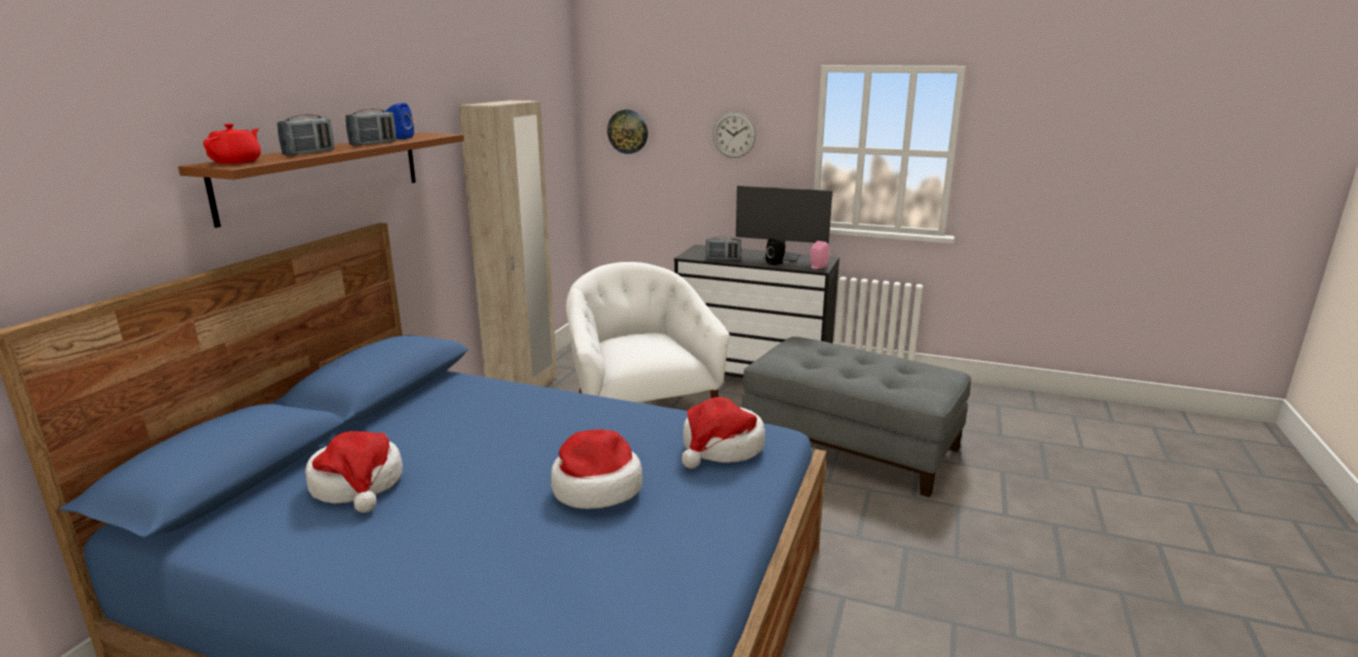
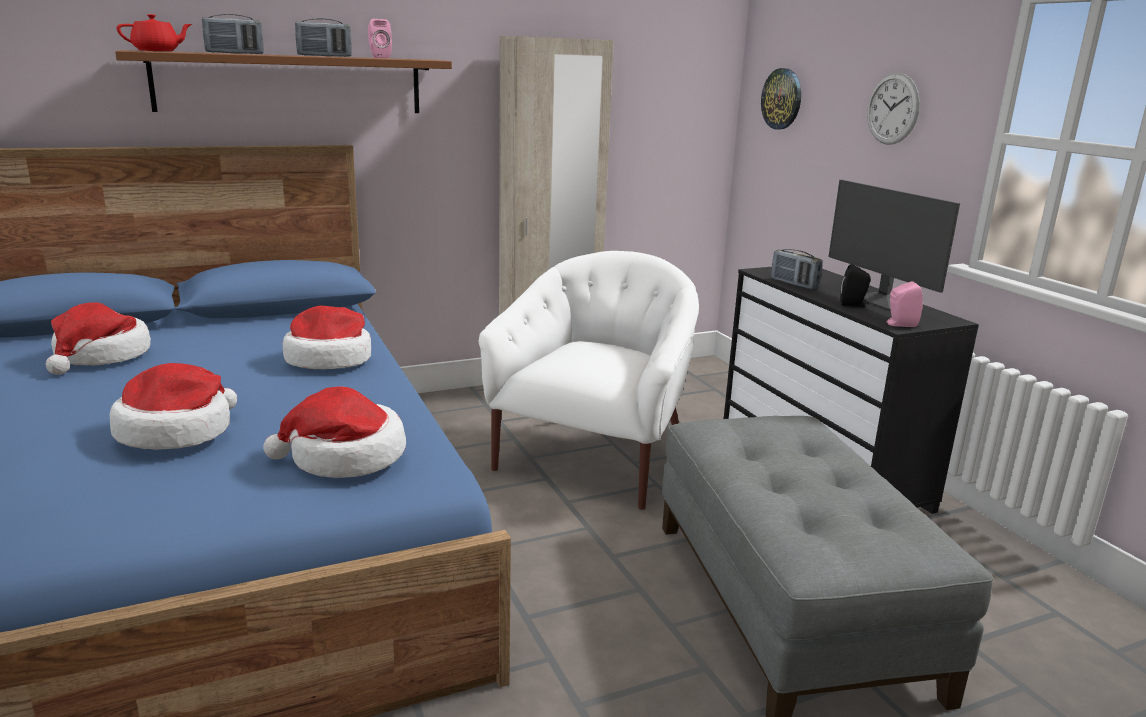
camera: 45 degrees right, 0 degrees up
blue speaker [385,103,414,139] -> pink speaker [368,19,392,58]
none -> hat [283,306,371,369]

